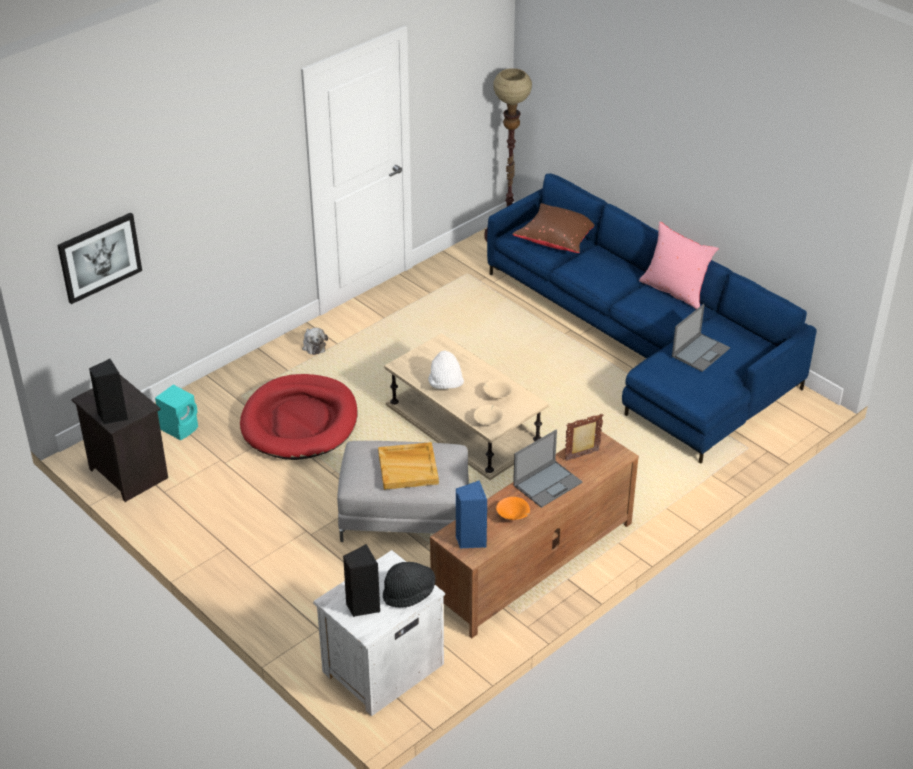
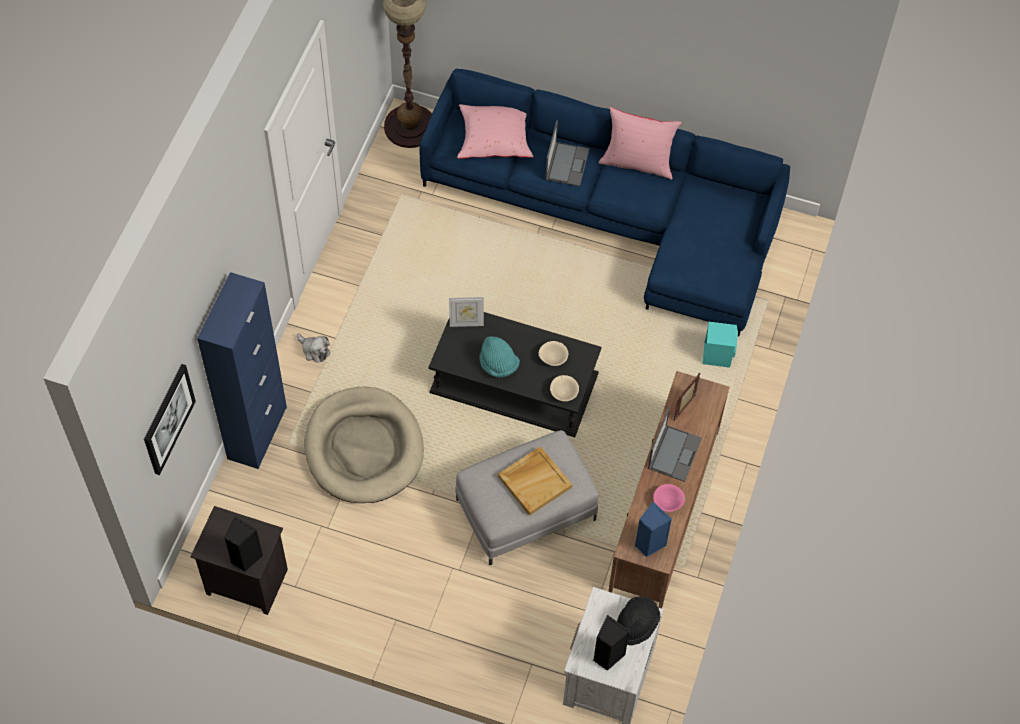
camera: 30 degrees left, 20 degrees up
turquoise speaker [155,385,198,441] -> turquoise speaker moved to [702,322,738,368]
red dog bed [240,374,357,460] -> beige dog bed [305,386,424,503]
beige coffee table [384,333,549,480] -> black coffee table [429,312,602,437]
white hat [428,351,464,389] -> turquoise hat [479,336,520,378]
orange bowl [496,497,530,520] -> pink bowl [653,484,685,512]
brown pillow [513,203,594,253] -> pink pillow [457,104,534,159]
laptop [672,304,730,372] -> laptop moved to [545,120,589,186]
none -> blue cabinet [197,272,287,469]
none -> picture frame [449,297,484,327]

